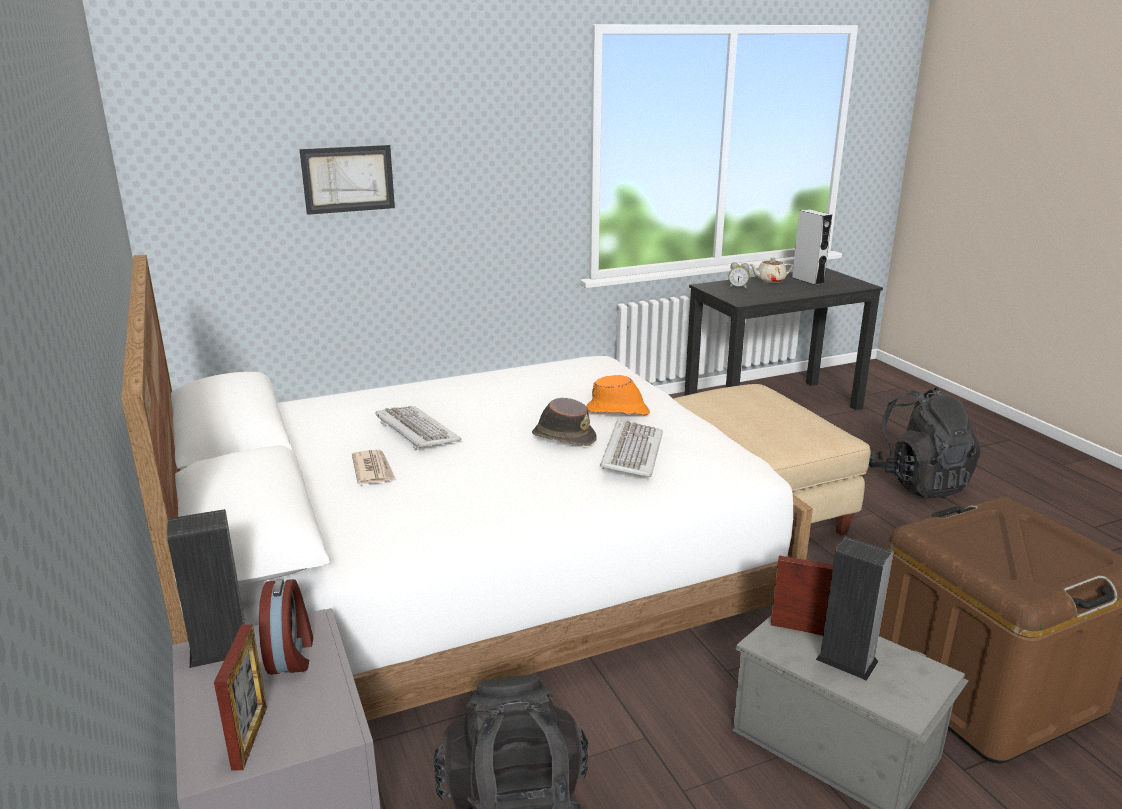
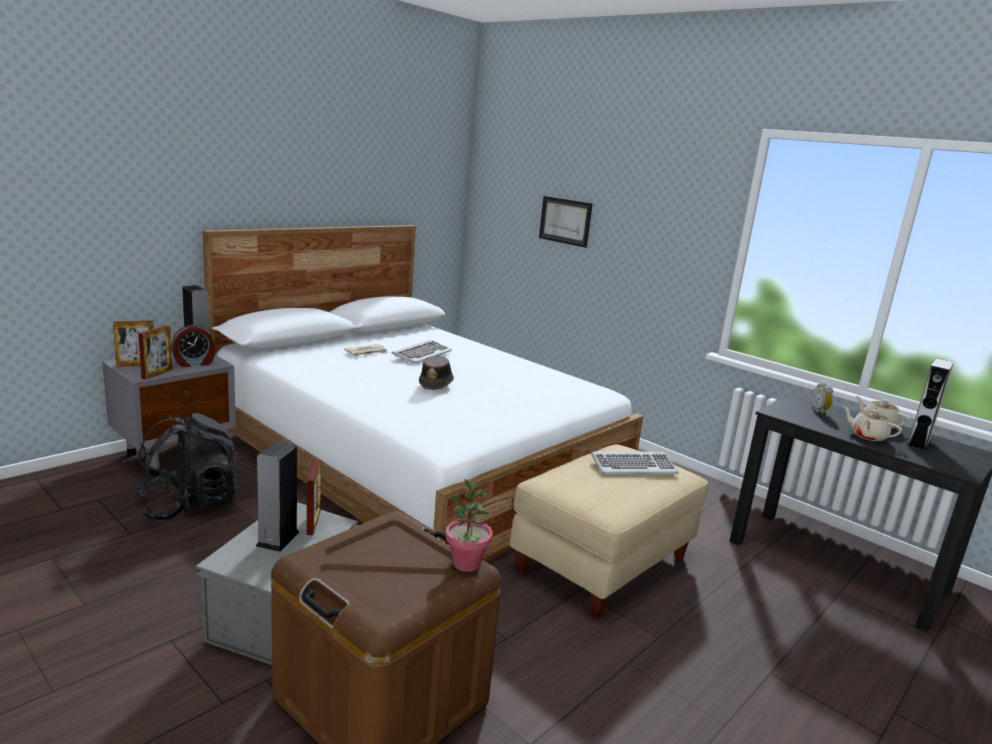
camera: 65 degrees right, 5 degrees down
orange hat [586,375,650,415] -> none
keyboard [600,420,663,477] -> keyboard moved to [591,452,678,474]
black backpack [869,387,981,498] -> none
none -> picture frame [138,326,173,380]
none -> potted plant [446,479,493,572]
none -> beige teapot [842,406,902,441]

